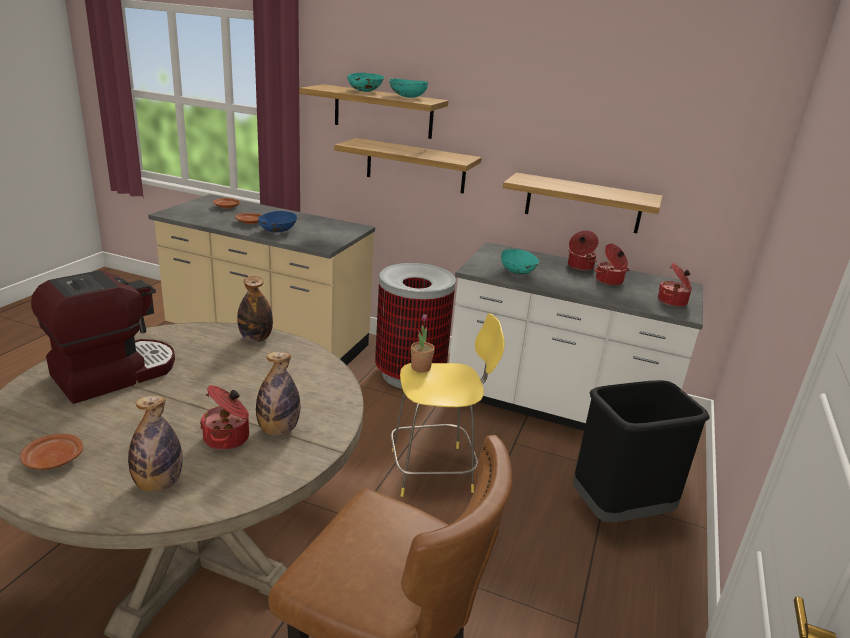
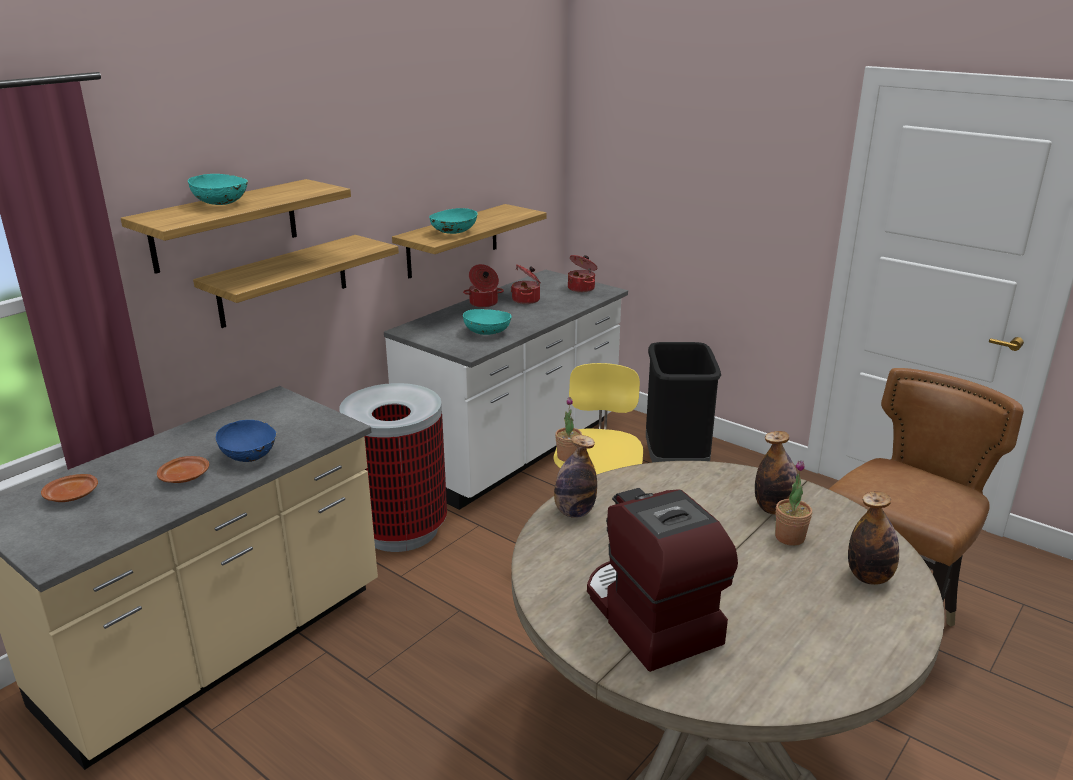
camera: 70 degrees left, 0 degrees up
brown plate [20,434,83,470] -> none
cooking pot [200,385,249,450] -> potted plant [775,460,812,546]
turquoise bowl [389,79,428,98] -> turquoise bowl moved to [429,208,478,234]

